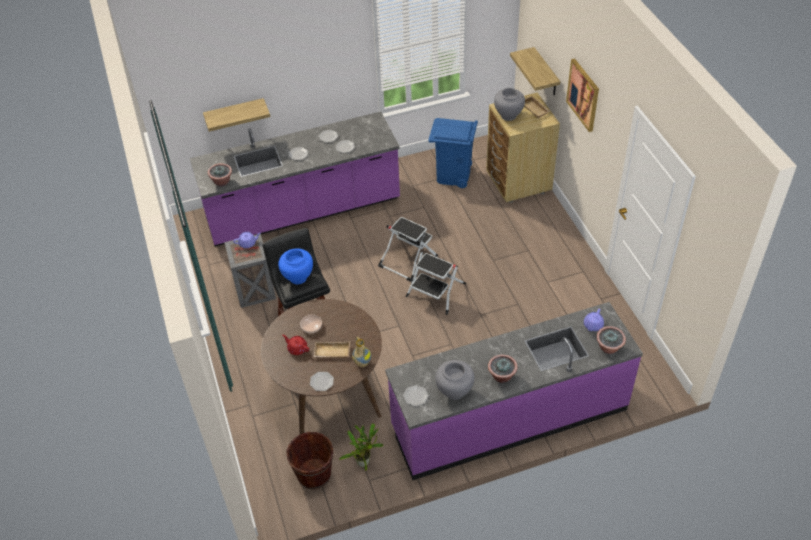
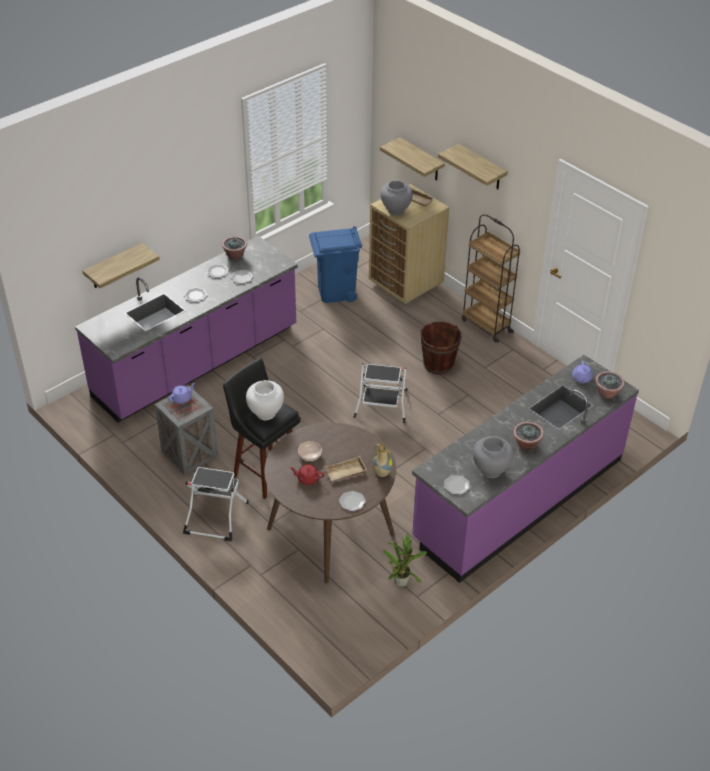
camera: 25 degrees left, 5 degrees down
potted plant [208,163,232,186] -> potted plant moved to [222,237,247,260]
blue vase [278,248,313,284] -> white vase [246,380,284,420]
brown bucket [286,432,333,489] -> brown bucket moved to [420,322,462,374]
step ladder [378,217,438,282] -> step ladder moved to [183,467,249,541]
picture [566,58,599,132] -> shelf [438,144,508,189]
none -> brown cart [462,214,520,343]

